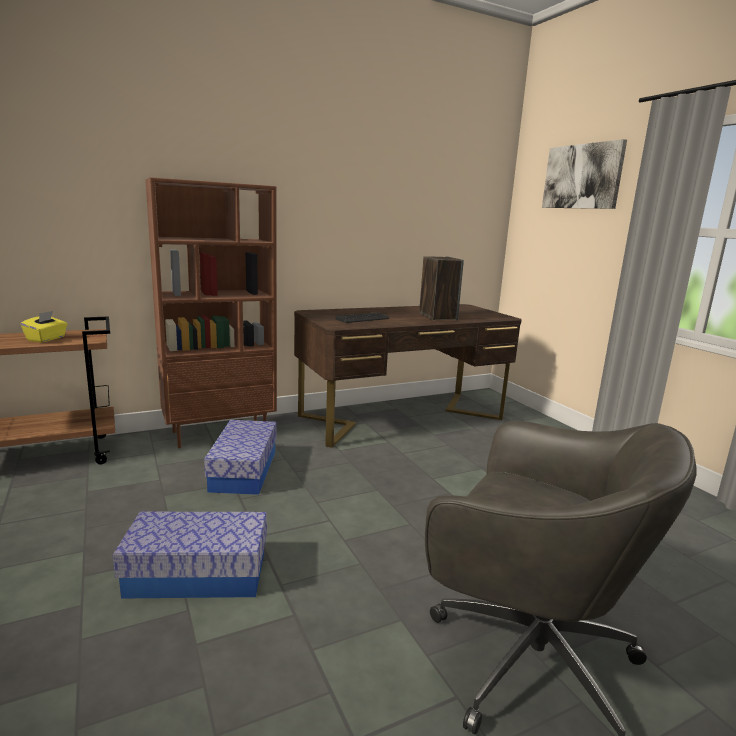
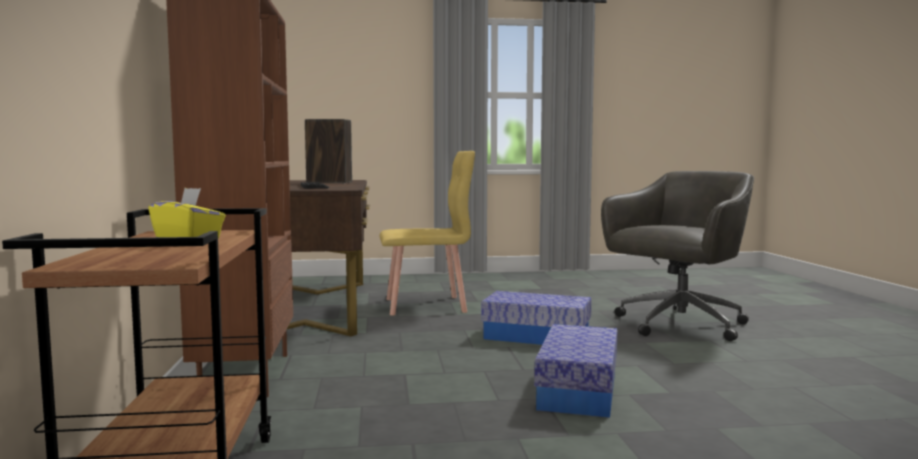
camera: 70 degrees left, 10 degrees down
storage box [204,420,277,495] -> storage box moved to [481,291,591,345]
picture [542,139,627,209] -> none
none -> yellow chair [379,151,475,316]

